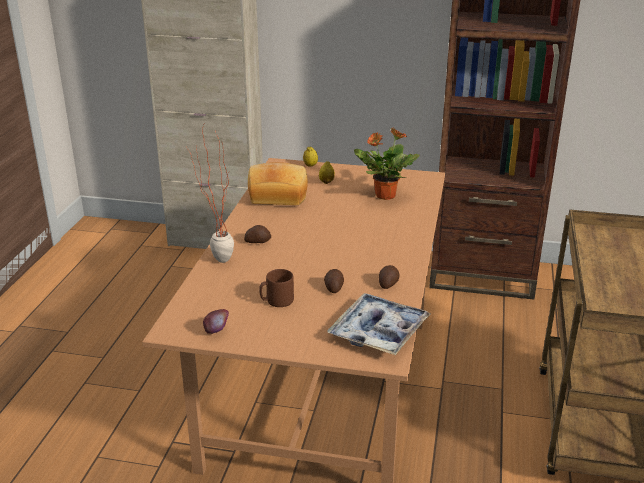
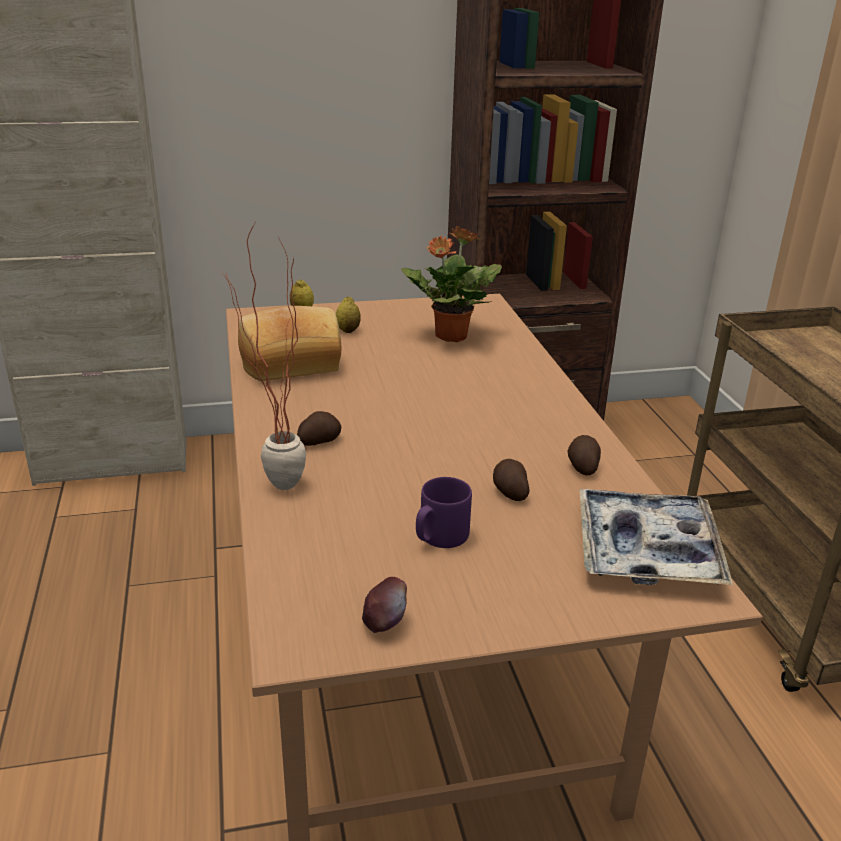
camera: 25 degrees left, 0 degrees up
brown mug [259,269,294,307] -> purple mug [416,477,472,548]

